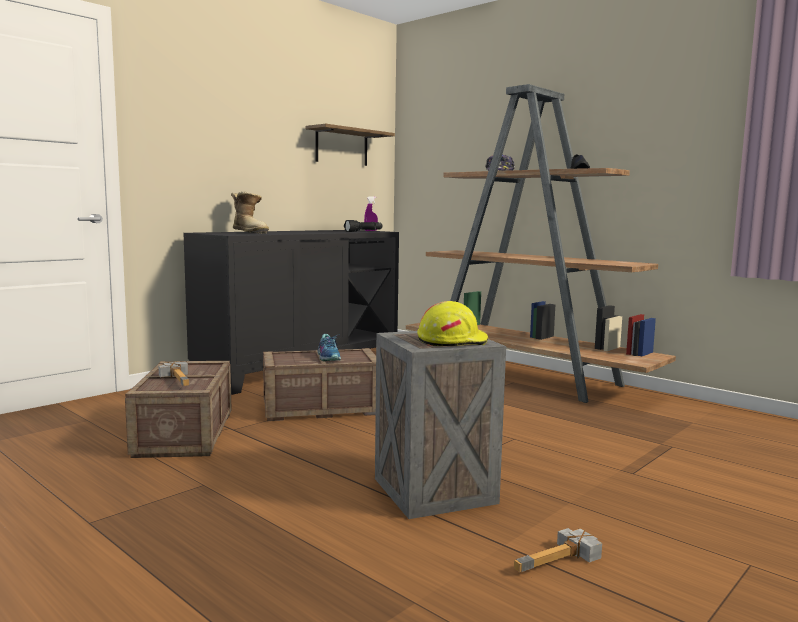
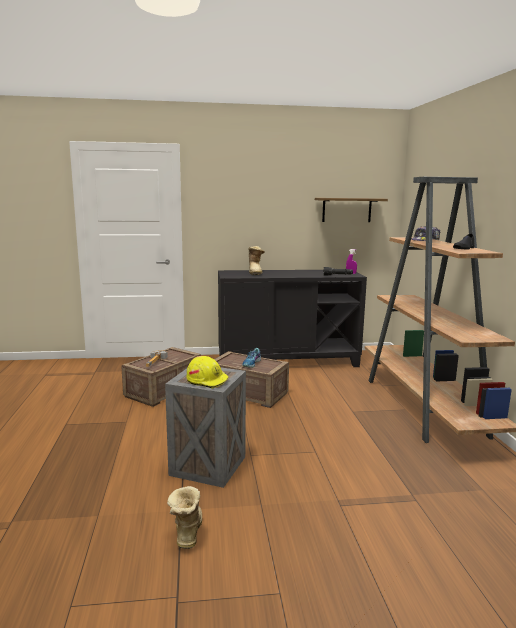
camera: 40 degrees right, 5 degrees up
hammer [514,528,602,572] -> boot [167,486,202,549]

